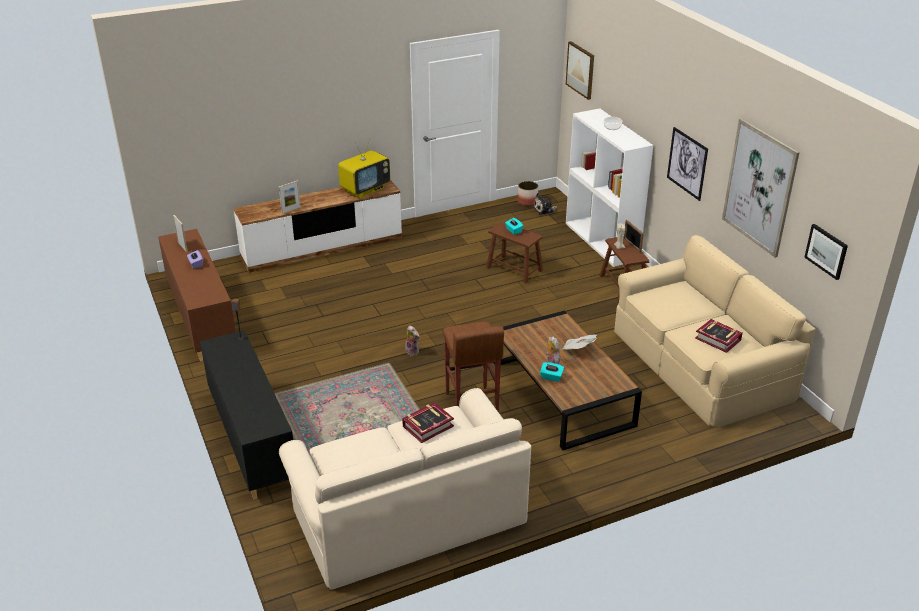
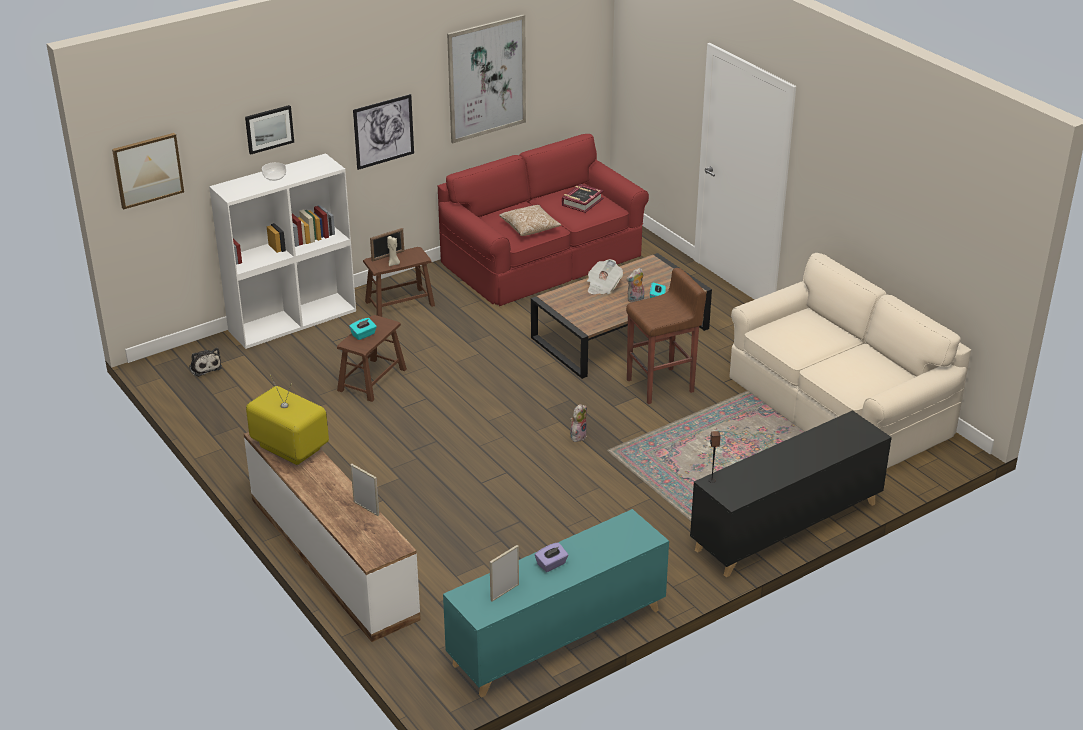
camera: 100 degrees left, 0 degrees up
brown cabinet [158,229,236,361] -> turquoise cabinet [443,509,669,698]
book [402,402,454,443] -> none
planter [518,181,538,206] -> none
beige sofa [614,235,815,427] -> red sofa [438,134,649,306]
picture [804,224,848,280] -> picture moved to [245,105,294,154]
none -> pillow [499,205,561,236]

